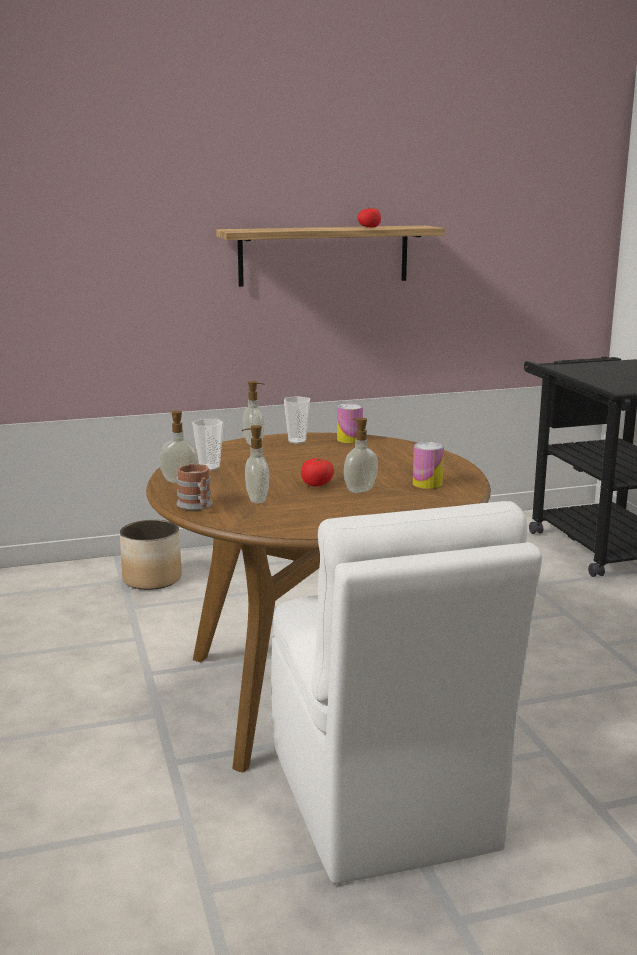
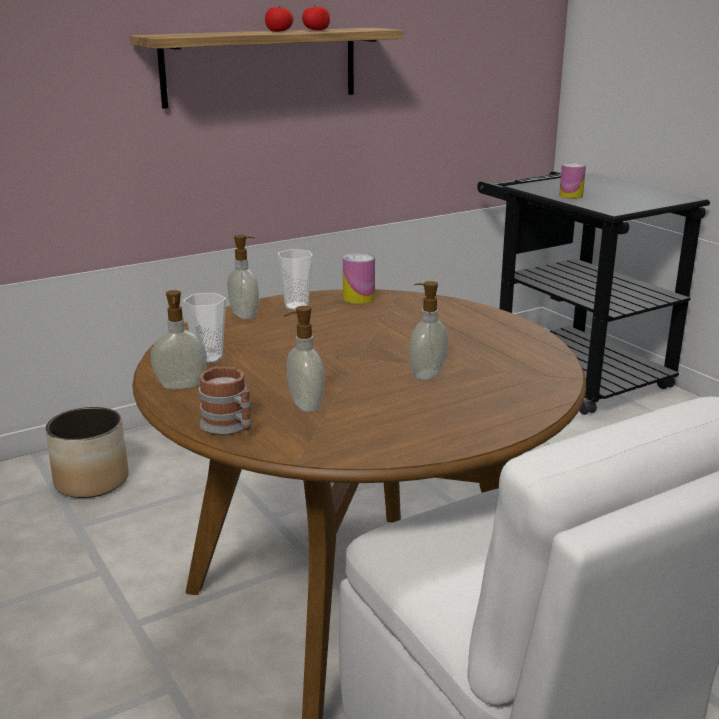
camera: 15 degrees left, 5 degrees up
tomato [301,458,334,486] -> tomato moved to [265,6,294,32]
can [413,442,444,489] -> can moved to [559,163,586,199]

